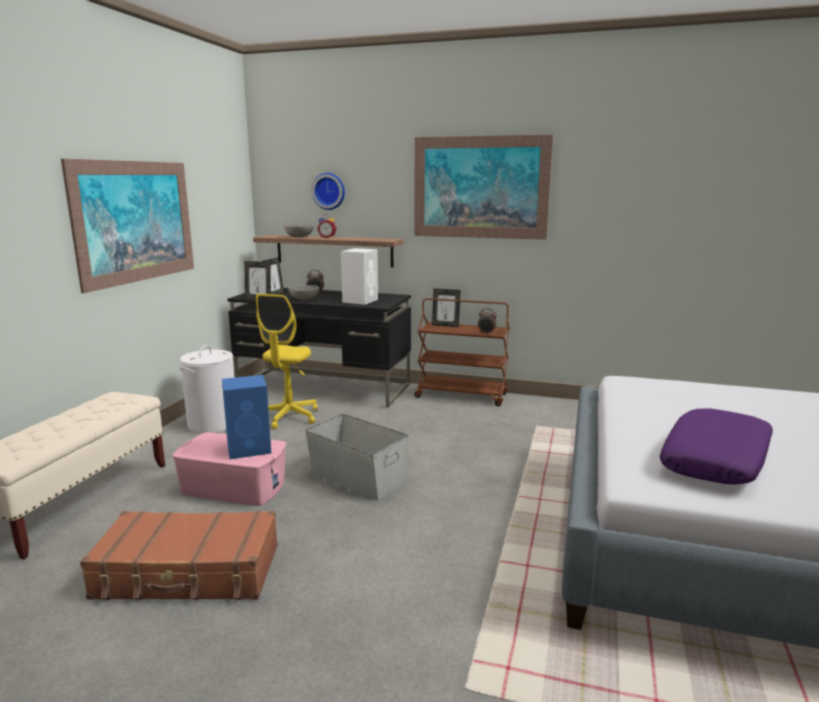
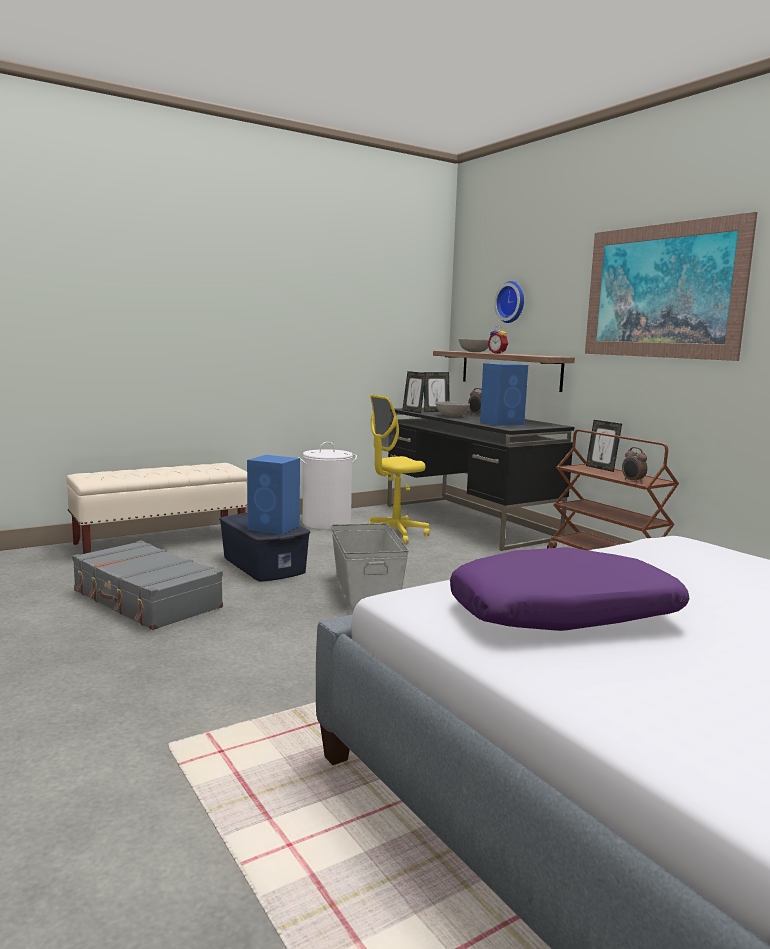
camera: 40 degrees right, 5 degrees down
picture [61,159,194,293] -> none
brown suitcase [80,511,278,600] -> grey suitcase [72,540,223,630]
pink storage box [172,432,286,506] -> blue storage box [219,513,310,582]
white speaker [341,248,378,305] -> blue speaker [480,363,528,426]

